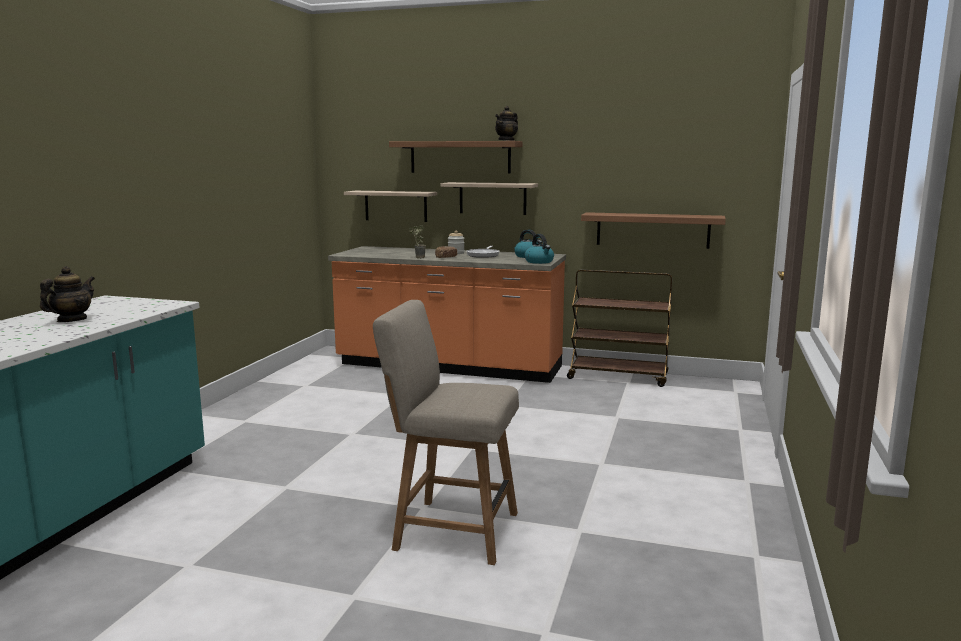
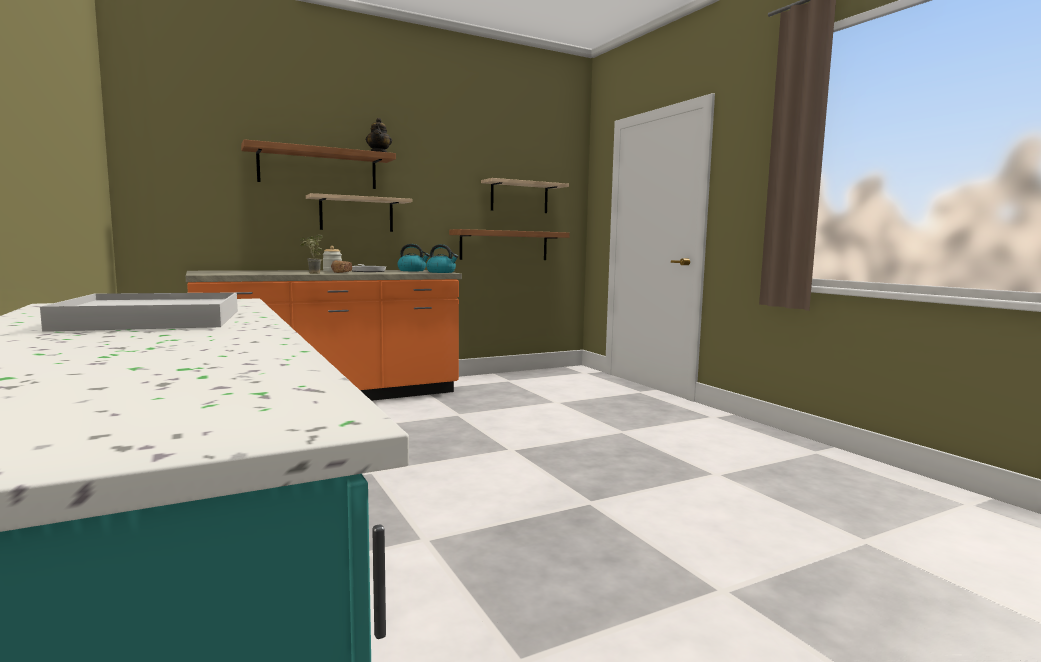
camera: 45 degrees left, 5 degrees down
teapot [40,266,95,322] -> white tray [40,292,238,332]
shelf [344,191,437,222] -> shelf moved to [481,178,569,213]
beige chair [373,300,519,565] -> none
brown cart [567,270,672,387] -> none

